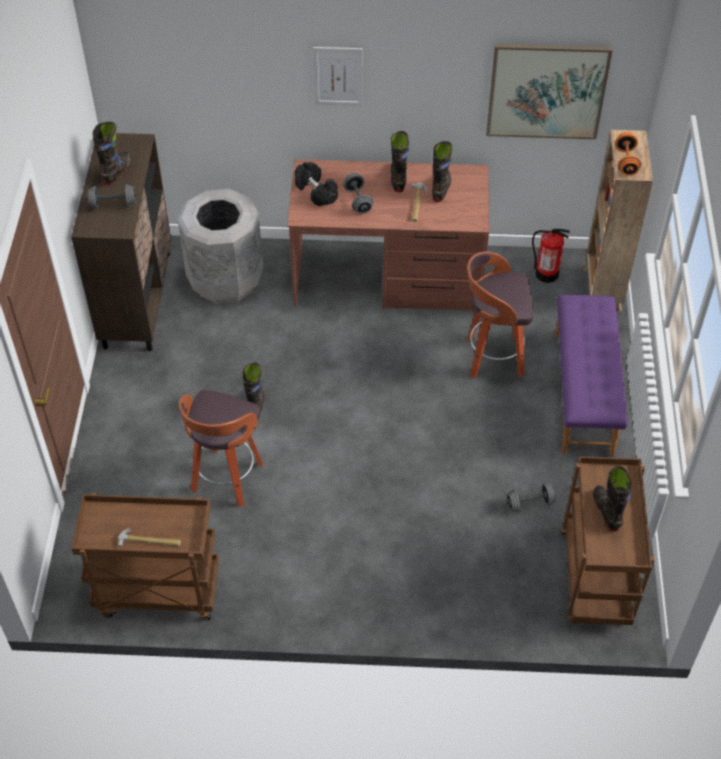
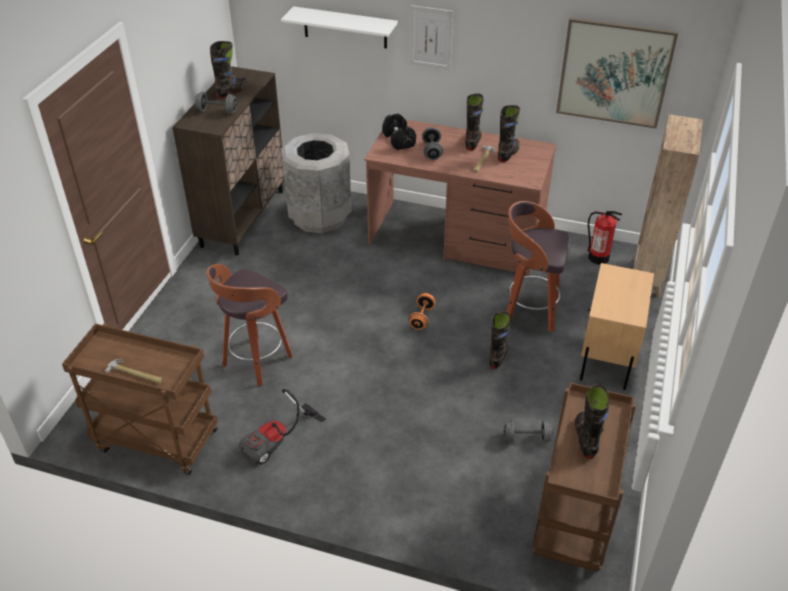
camera: 15 degrees right, 10 degrees down
black boot [242,362,265,412] -> black boot moved to [489,312,511,369]
purple bench [555,295,628,456] -> beige nightstand [580,263,654,390]
orange dumbbell [615,132,641,176] -> orange dumbbell moved to [409,293,436,330]
none -> vacuum cleaner [239,389,326,466]
none -> white shelf [281,6,398,49]

